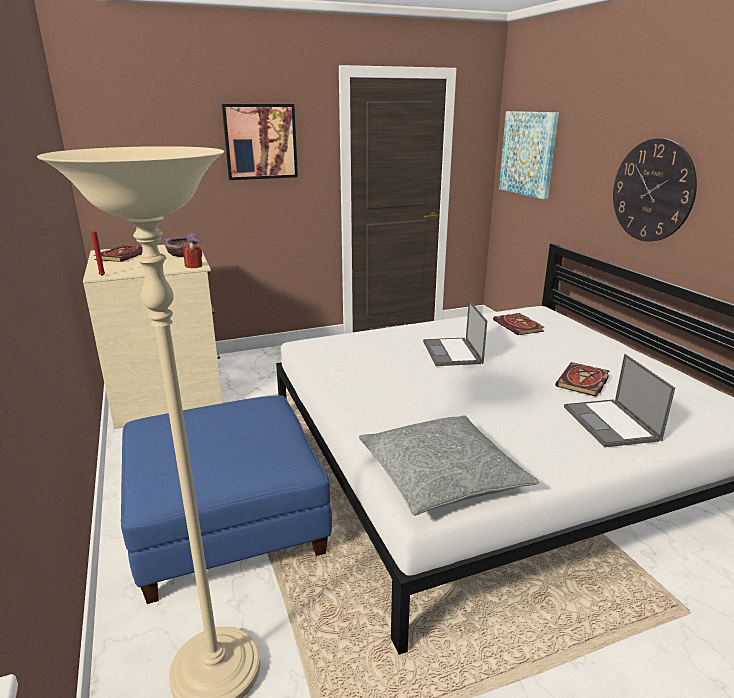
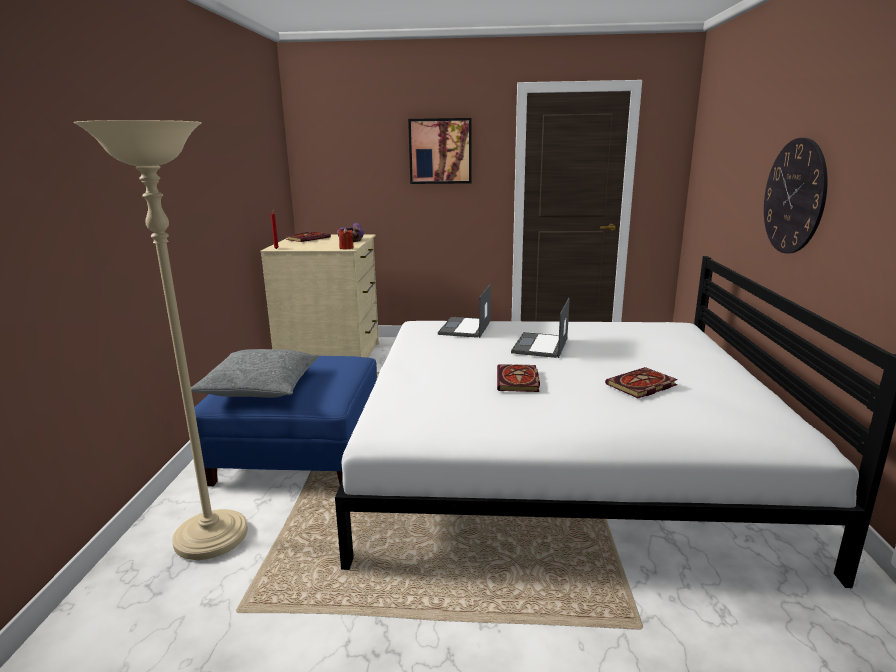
camera: 25 degrees right, 5 degrees down
grey pillow [359,416,539,516] -> grey pillow moved to [191,349,319,398]
book [493,313,545,335] -> book moved to [497,364,540,392]
picture [499,111,559,199] -> none
laptop [564,354,675,447] -> laptop moved to [438,284,491,338]

